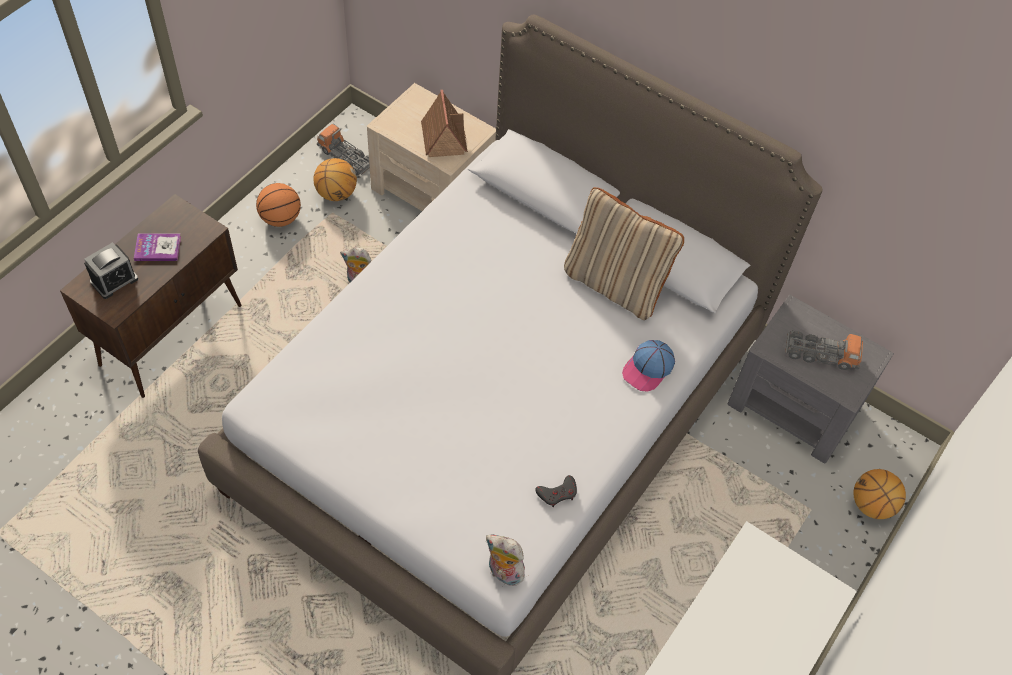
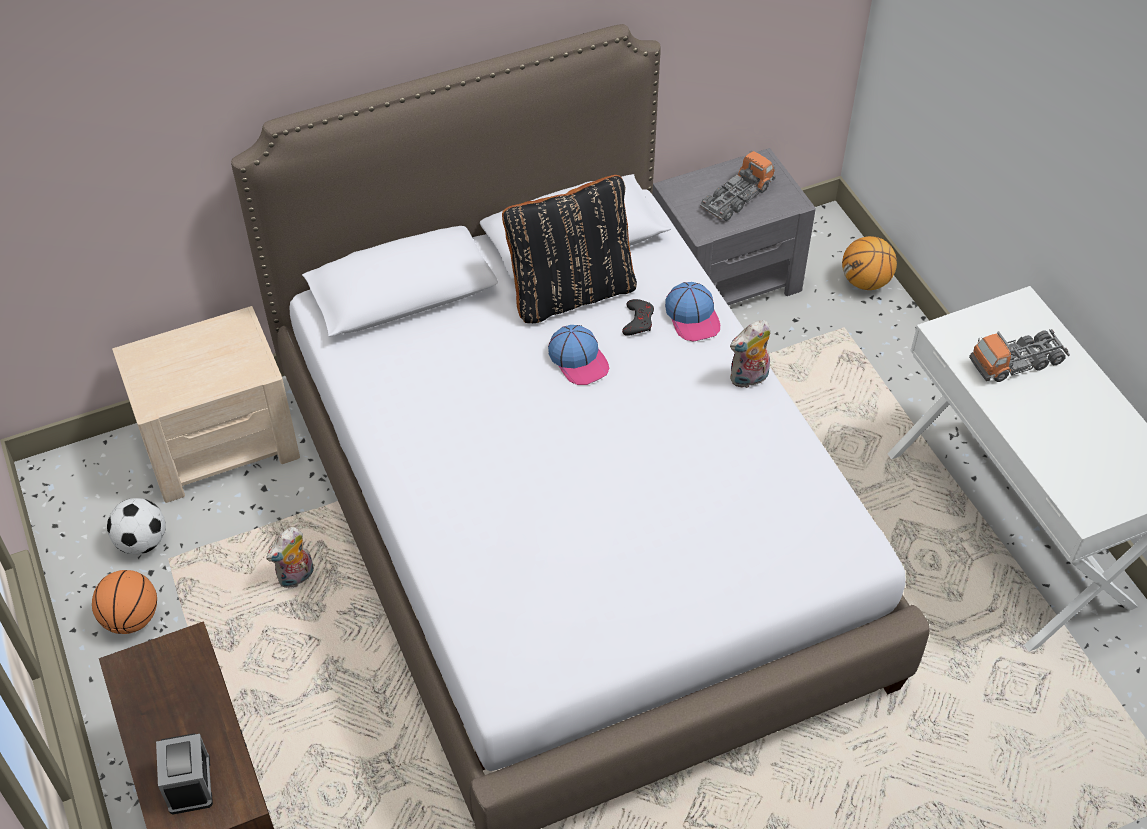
camera: 55 degrees left, 5 degrees down
book [134,233,181,261] -> none
basketball [314,158,357,201] -> football [107,498,166,554]
toy truck [317,124,370,175] -> toy truck moved to [969,329,1070,382]
toy house [421,90,468,157] -> none
plush toy [486,535,525,586] -> plush toy moved to [730,320,771,388]
grey game controller [535,475,577,507] -> grey game controller moved to [622,299,654,336]
beige pillow [564,187,684,320] -> black pillow [502,175,637,323]
none -> cap [548,325,609,385]

